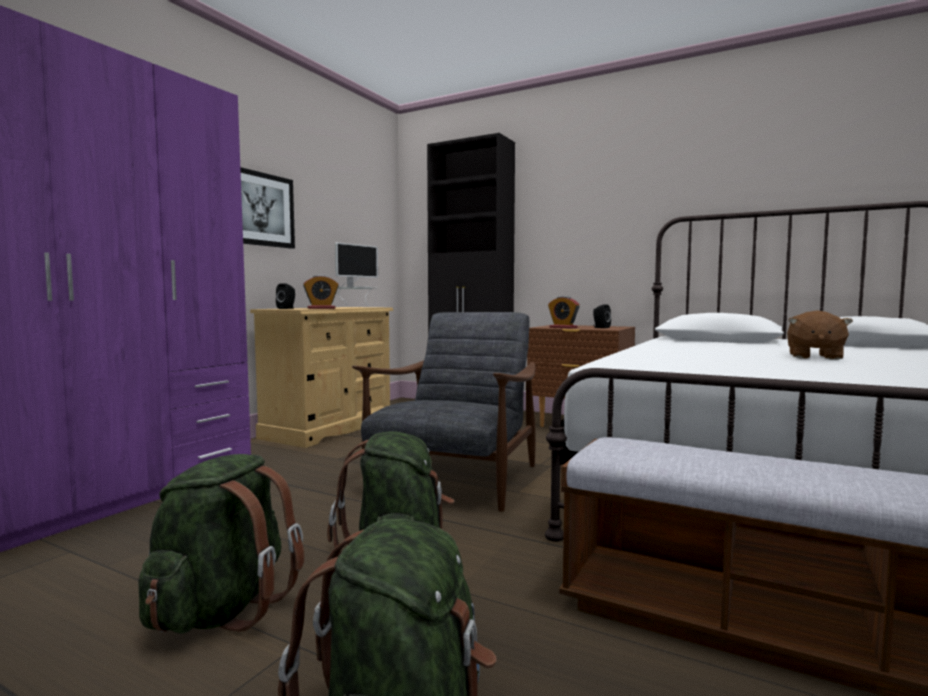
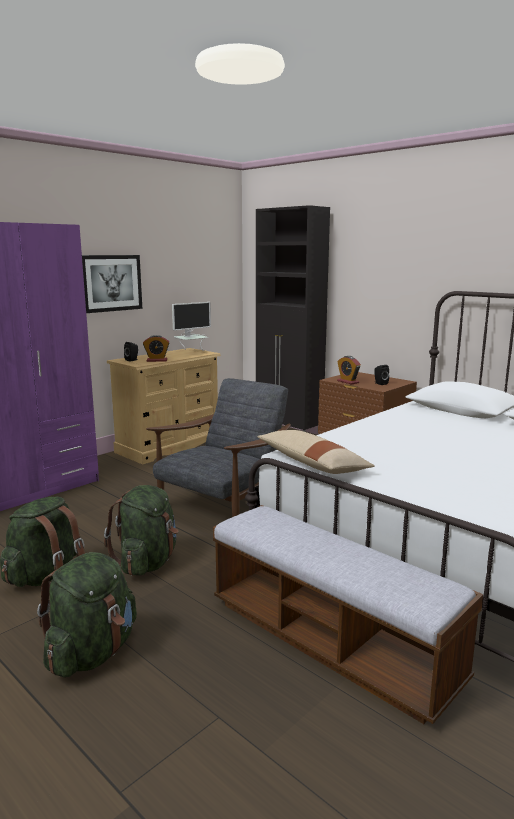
camera: 15 degrees right, 10 degrees up
brown plush toy [787,310,853,360] -> none
none -> beige pillow [257,430,375,474]

